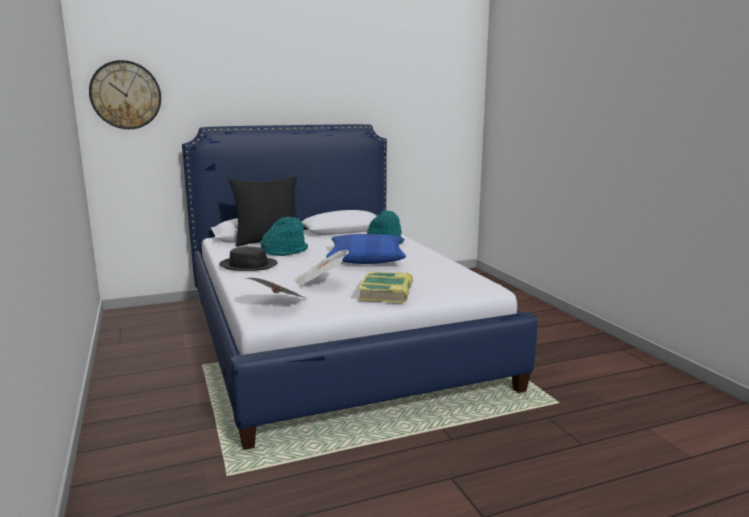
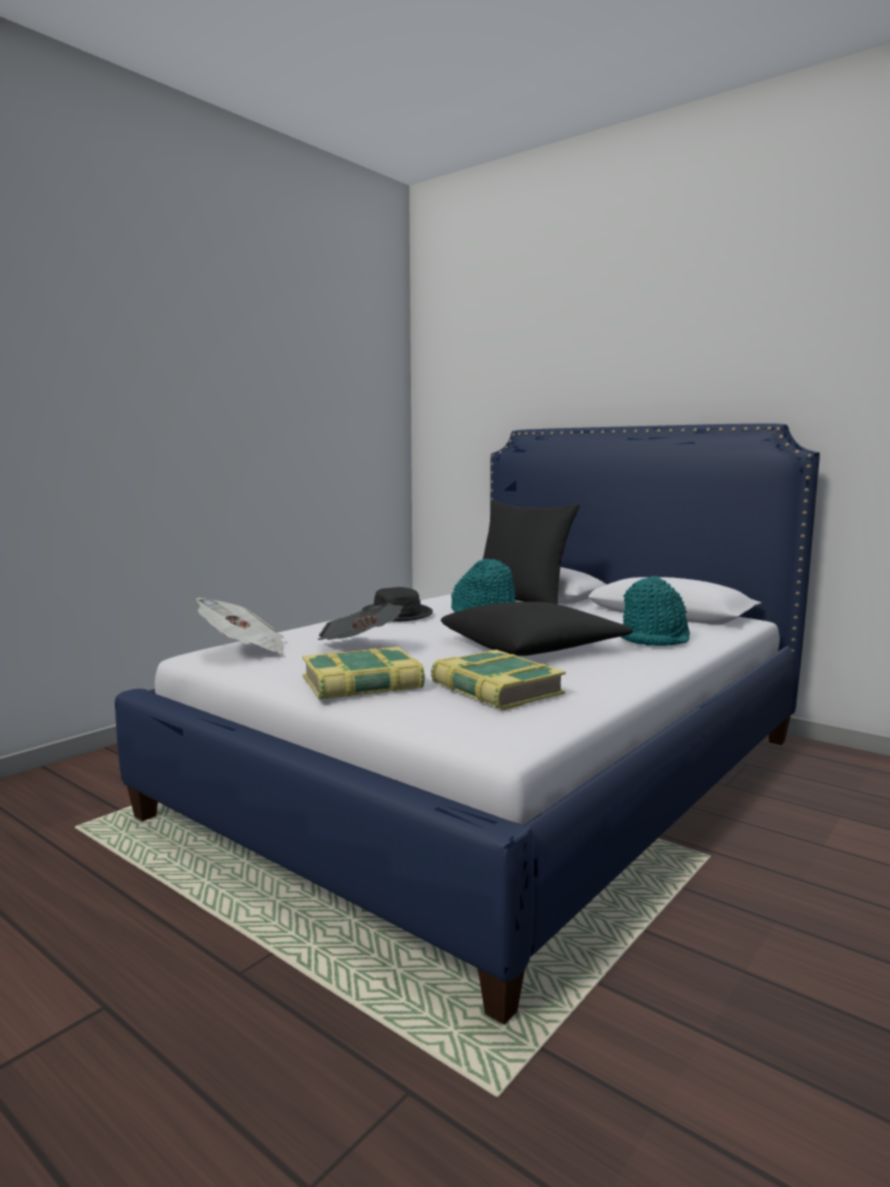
camera: 60 degrees right, 5 degrees down
wall clock [89,60,161,129] -> none
blue pillow [326,234,406,264] -> black pillow [441,602,633,656]
none -> book [431,650,566,711]

